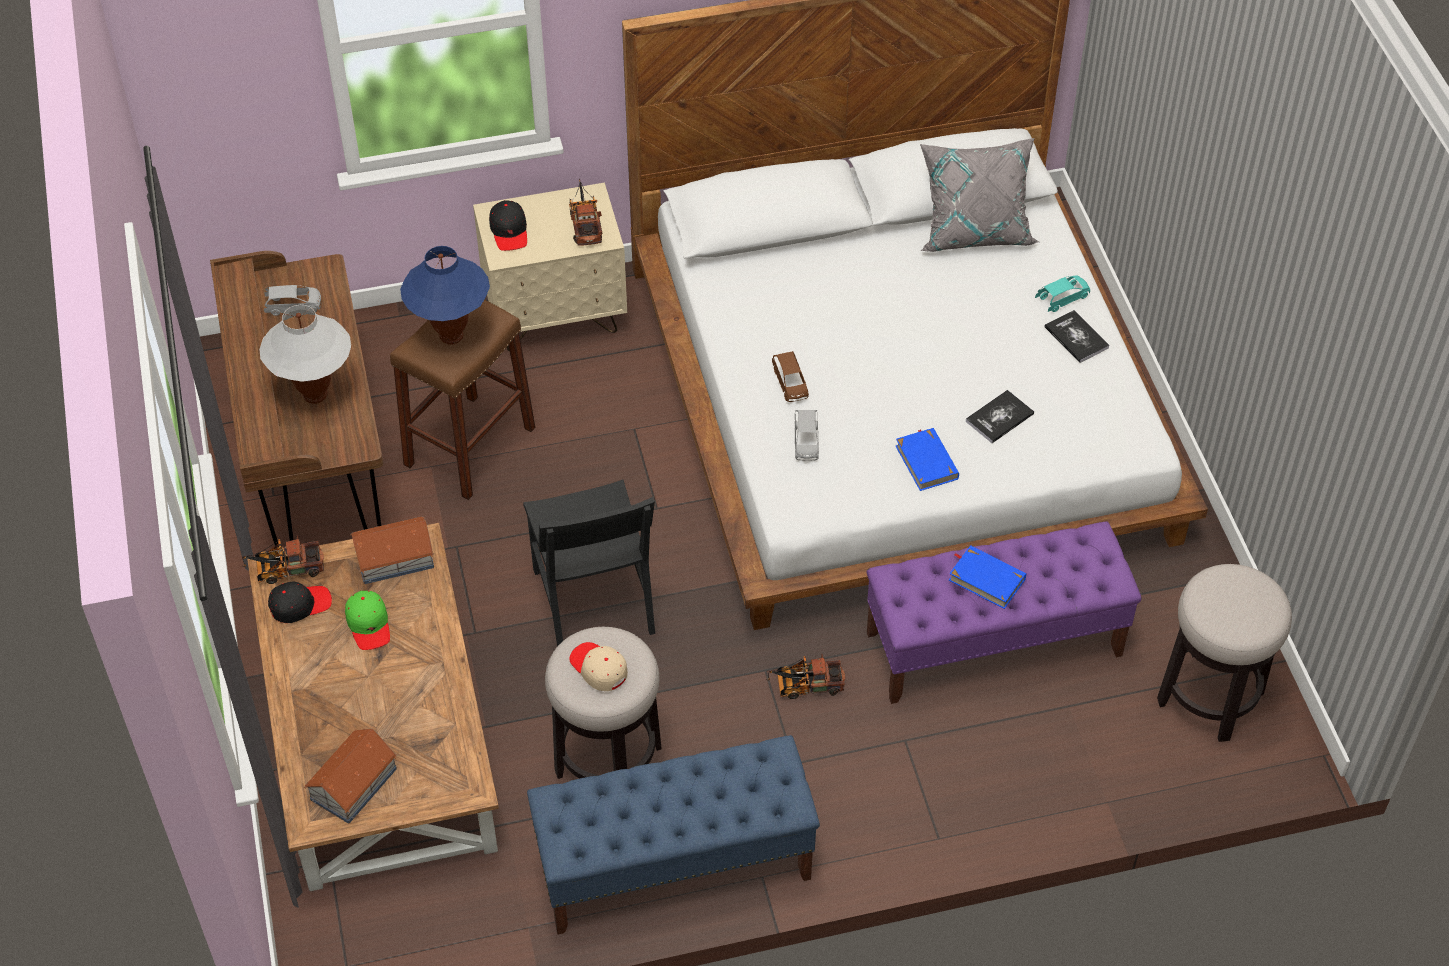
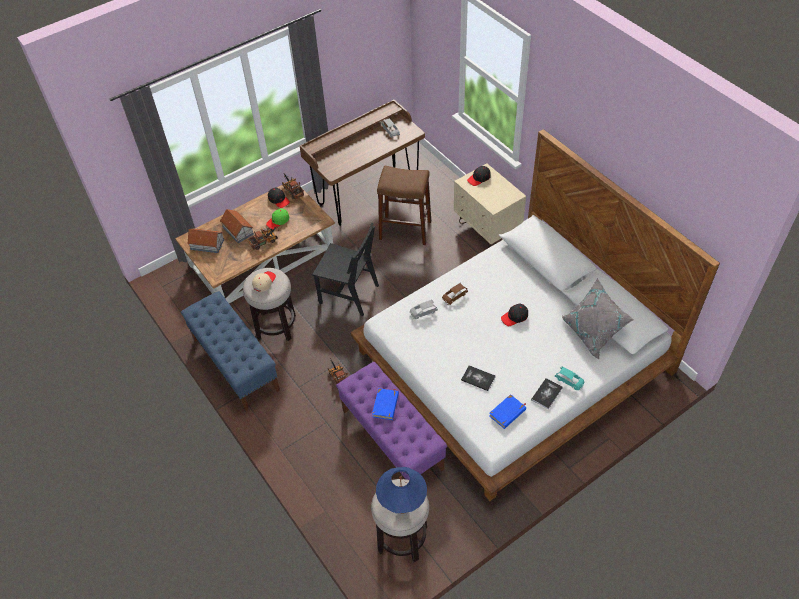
camera: 70 degrees right, 0 degrees up
white table lamp [259,305,351,404] -> none
toy house [350,517,435,584] -> toy house moved to [220,209,254,243]
blue table lamp [400,246,490,345] -> blue table lamp moved to [376,467,427,514]
black chair [523,479,655,646] -> black chair turned 120 degrees counterclockwise [312,222,379,316]
toy truck [569,179,602,246] -> toy truck moved to [248,226,278,250]
blue book [896,428,959,491] -> blue book moved to [489,394,526,429]
none -> black cap [501,304,528,326]

